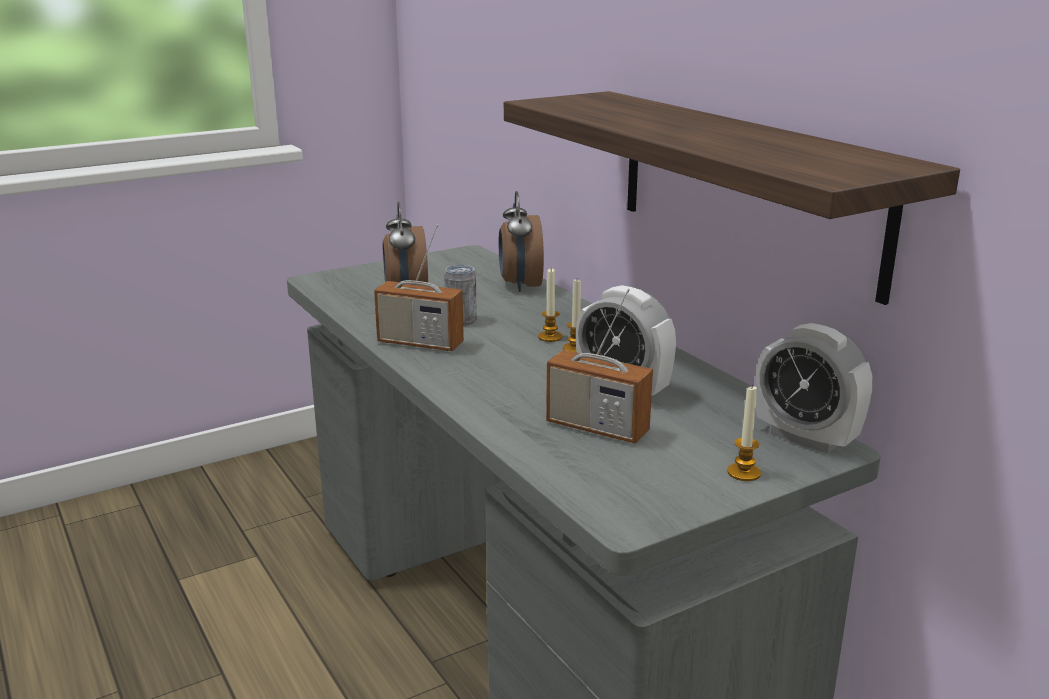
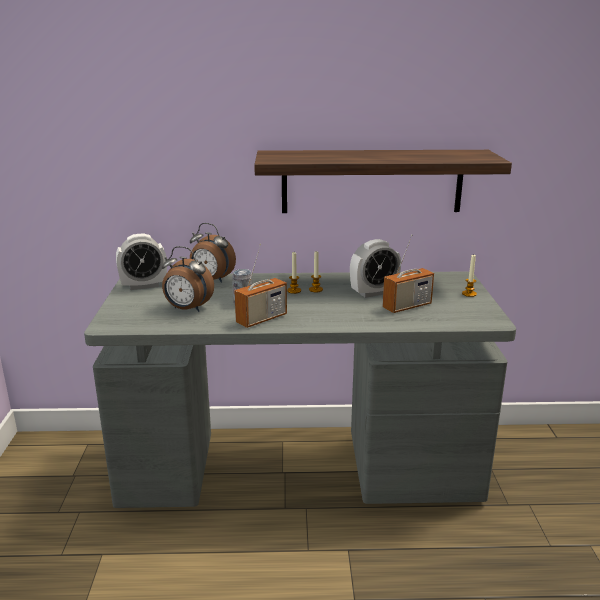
camera: 60 degrees left, 0 degrees up
alarm clock [755,323,872,454] -> alarm clock moved to [116,234,167,290]

